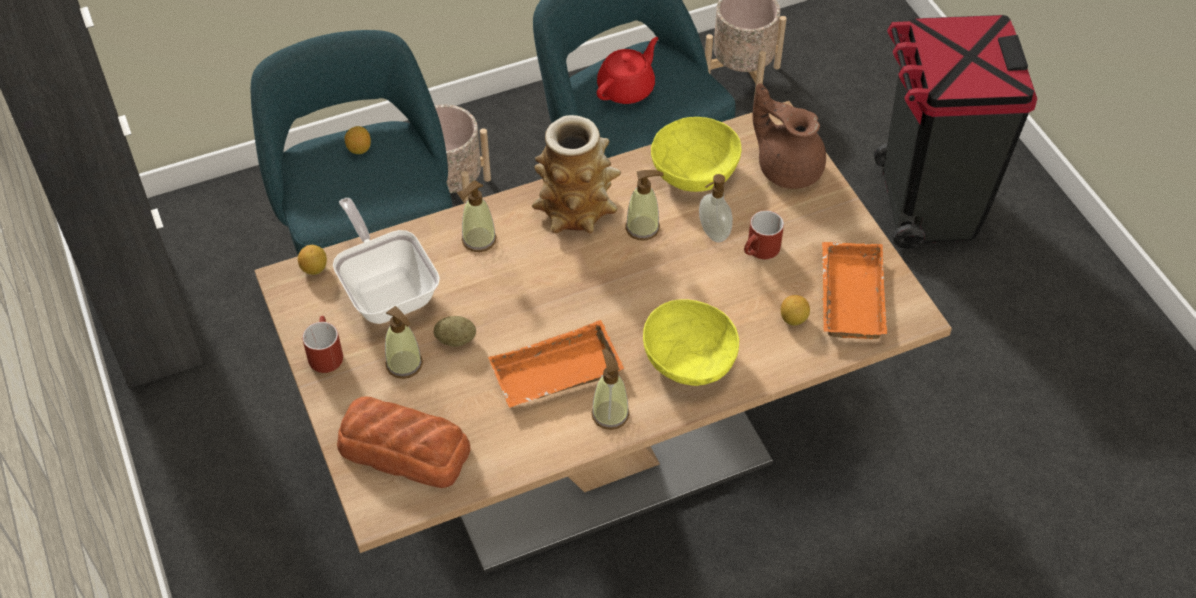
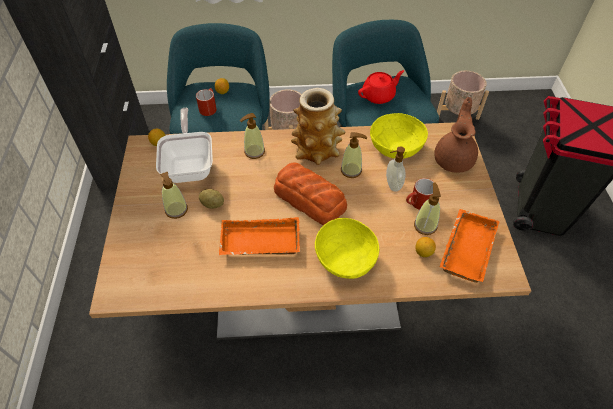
camera: 20 degrees right, 0 degrees up
red mug [302,316,343,373] -> red mug moved to [196,88,216,116]
bread [337,397,471,488] -> bread moved to [274,162,347,225]
soap dispenser [591,349,629,430] -> soap dispenser moved to [414,183,441,235]
brown teapot [752,83,826,189] -> brown teapot turned 45 degrees clockwise [434,97,478,173]

